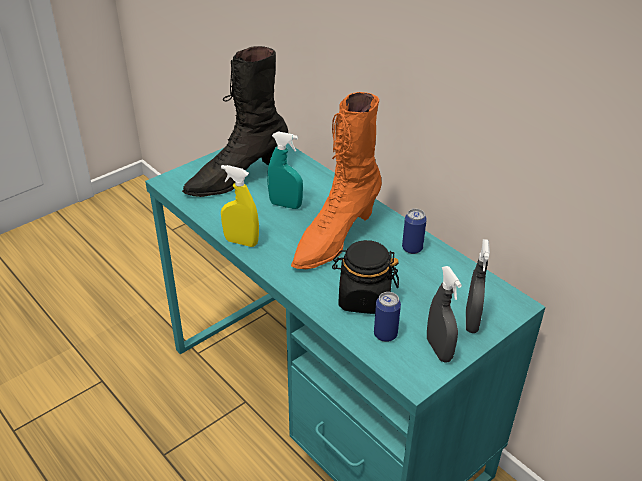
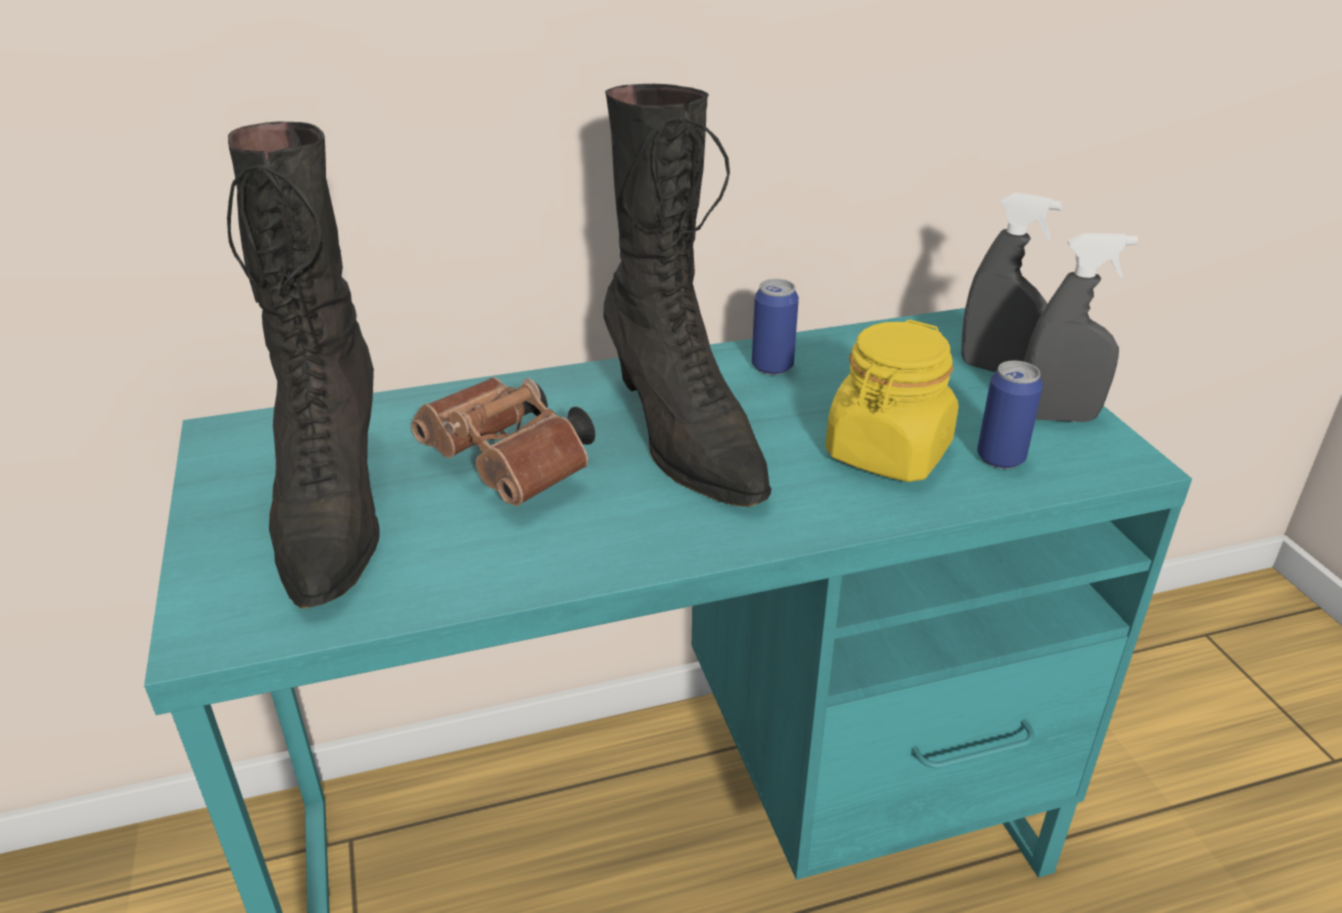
camera: 65 degrees left, 5 degrees down
yellow spray bottle [221,165,259,247] -> none
turquoise spray bottle [267,131,303,209] -> brown binoculars [411,377,595,506]
orange boot [291,92,382,269] -> black boot [604,84,771,507]
black jar [332,240,399,314] -> yellow jar [825,320,959,482]

